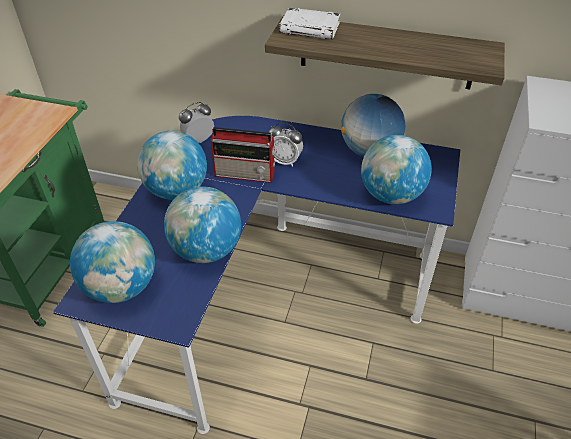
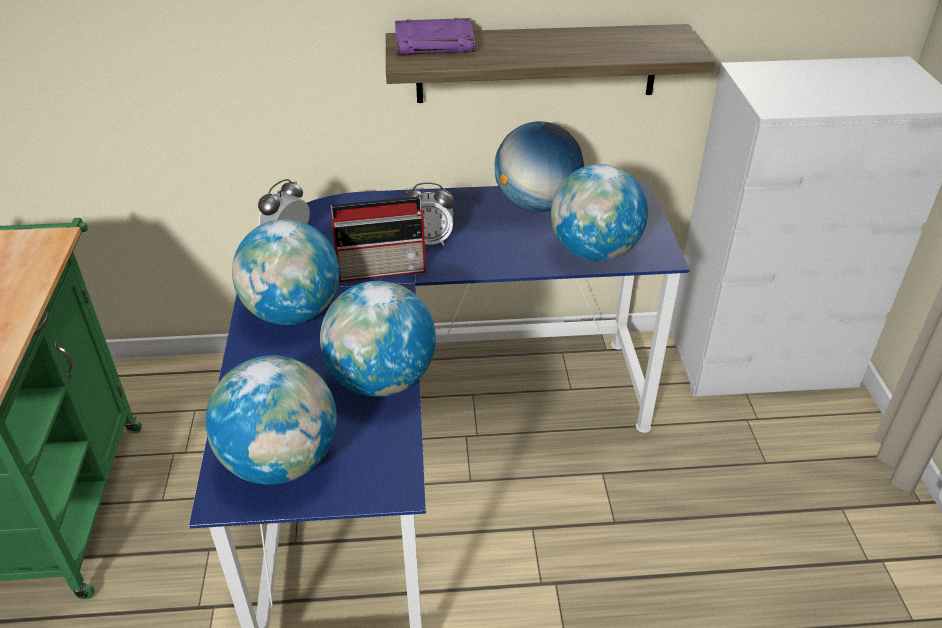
camera: 20 degrees left, 5 degrees down
white book [279,8,340,39] -> purple book [395,18,475,55]

